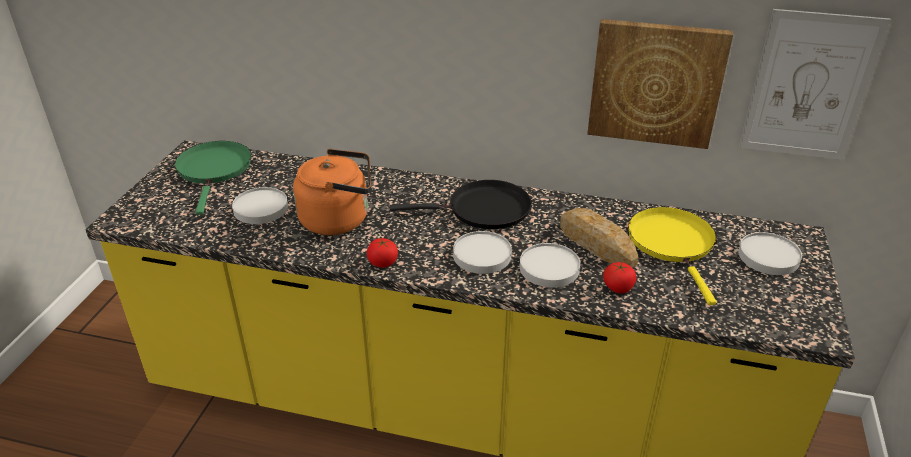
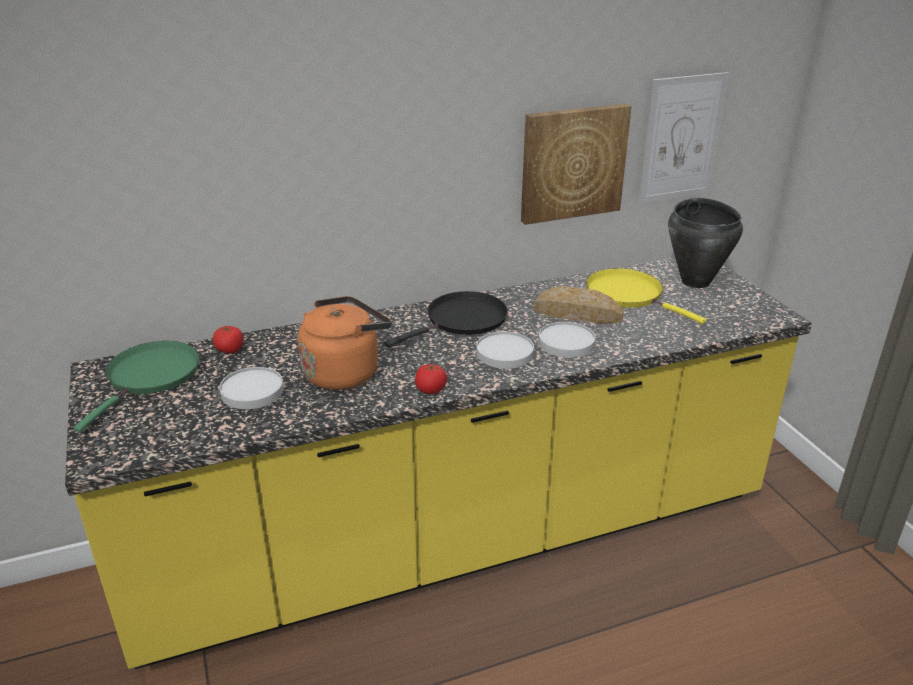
camera: 35 degrees left, 5 degrees down
green frying pan [174,141,251,215] -> green frying pan turned 60 degrees clockwise [73,341,200,432]
tomato [603,262,637,294] -> tomato moved to [213,325,244,353]
white plate [738,232,802,275] -> black cooking pot [668,198,743,288]

